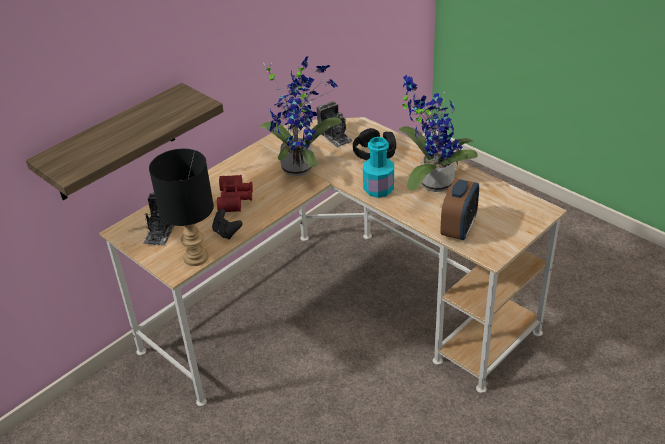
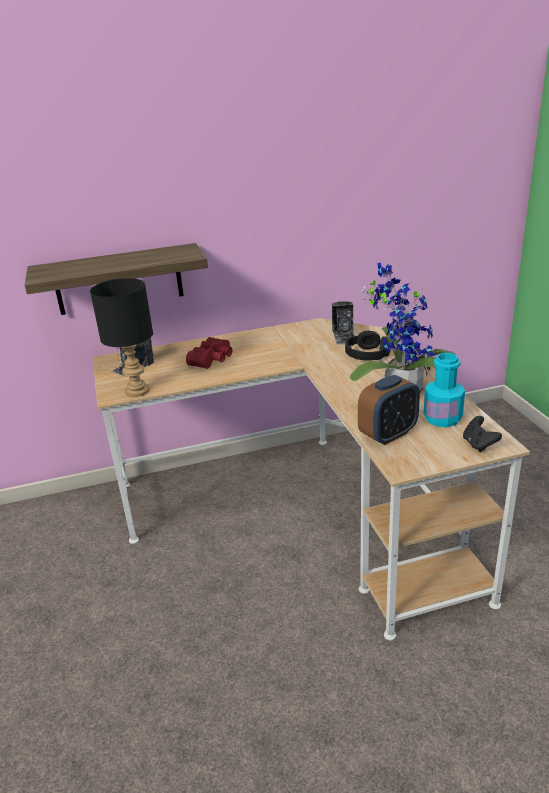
camera: 30 degrees right, 10 degrees down
black game controller [212,209,242,239] -> black game controller moved to [463,416,502,452]
potted plant [258,56,342,176] -> none
turquoise bottle [363,137,394,198] -> turquoise bottle moved to [424,353,465,427]

